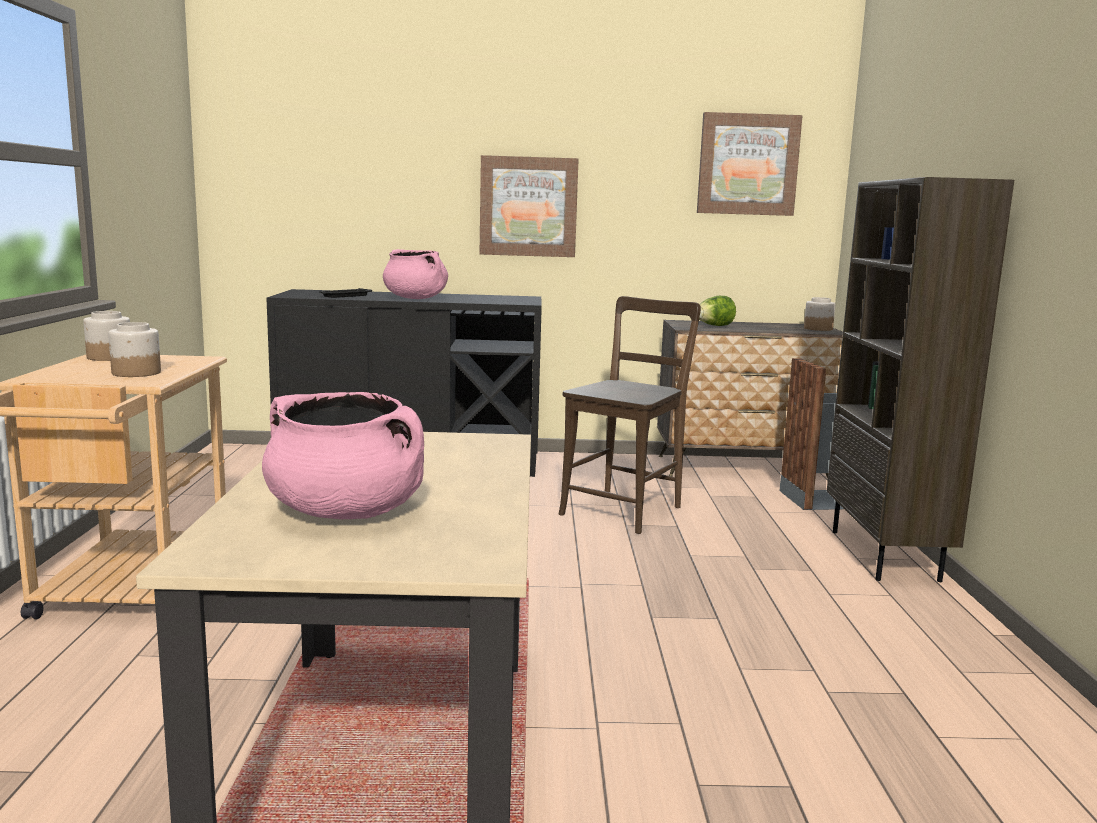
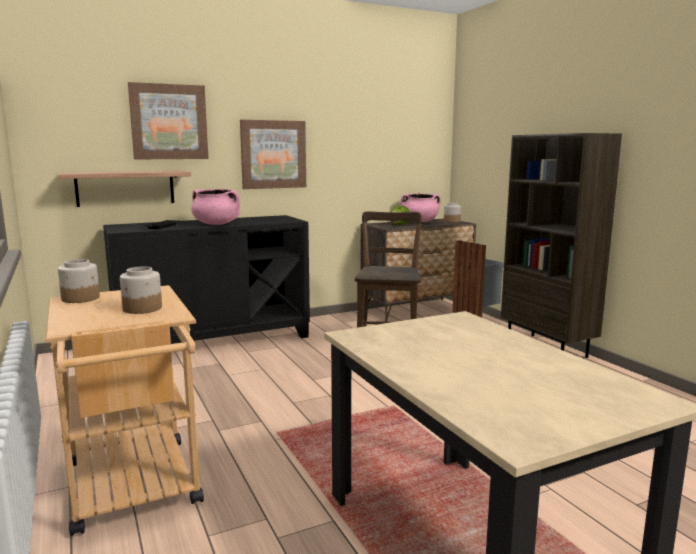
camera: 25 degrees left, 0 degrees up
pink cooking pot [262,392,424,519] -> pink cooking pot moved to [401,193,441,222]
picture [697,112,803,216] -> picture moved to [128,82,209,160]
none -> shelf [59,171,191,207]

